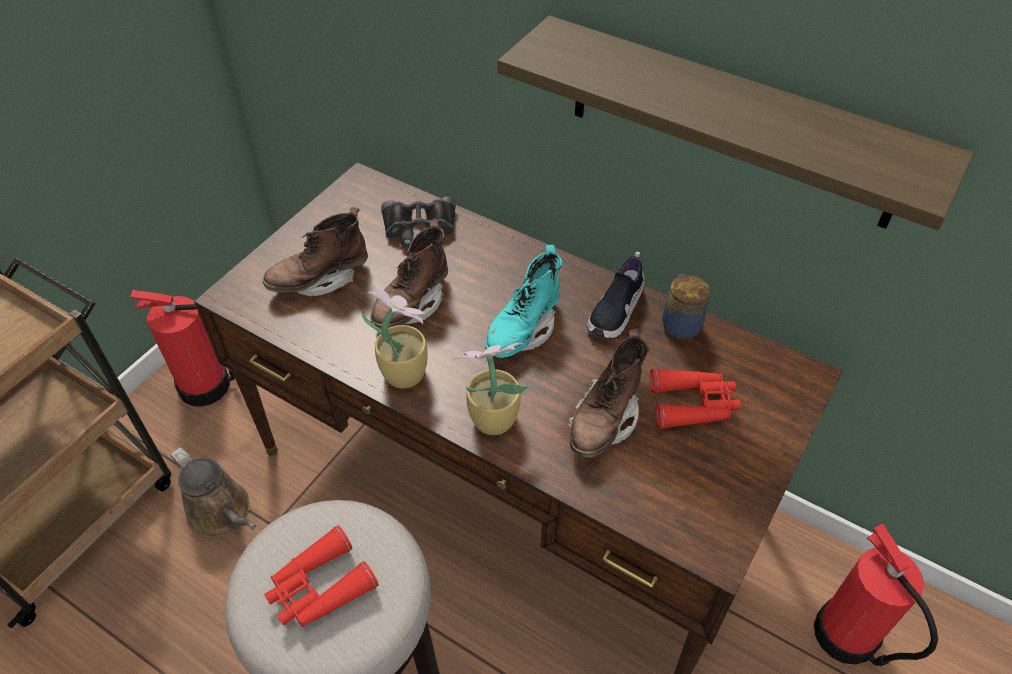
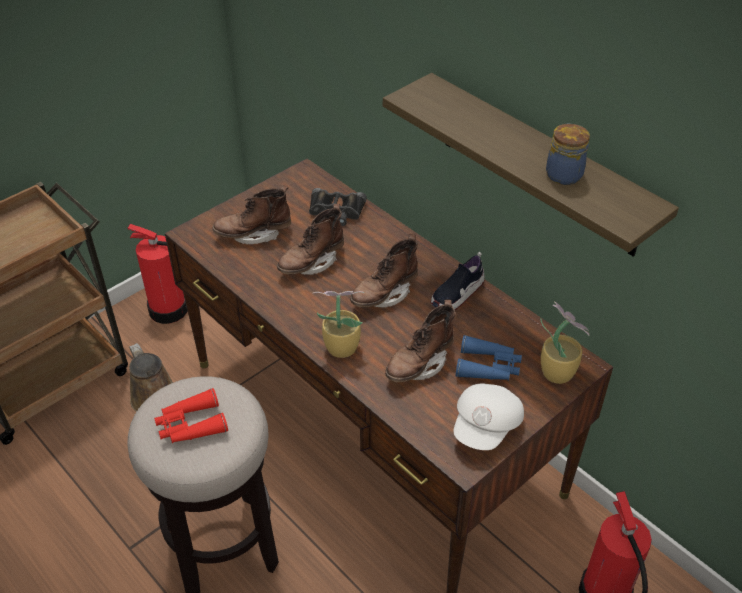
camera: 15 degrees right, 5 degrees down
potted plant [360,286,428,388] -> potted plant moved to [540,302,590,384]
turquoise boot [485,245,562,358] -> brown boot [350,234,418,308]
red binoculars [650,368,740,429] -> blue binoculars [456,335,522,381]
jar [662,274,710,339] -> jar moved to [546,124,590,185]
none -> white cap [454,384,524,450]

